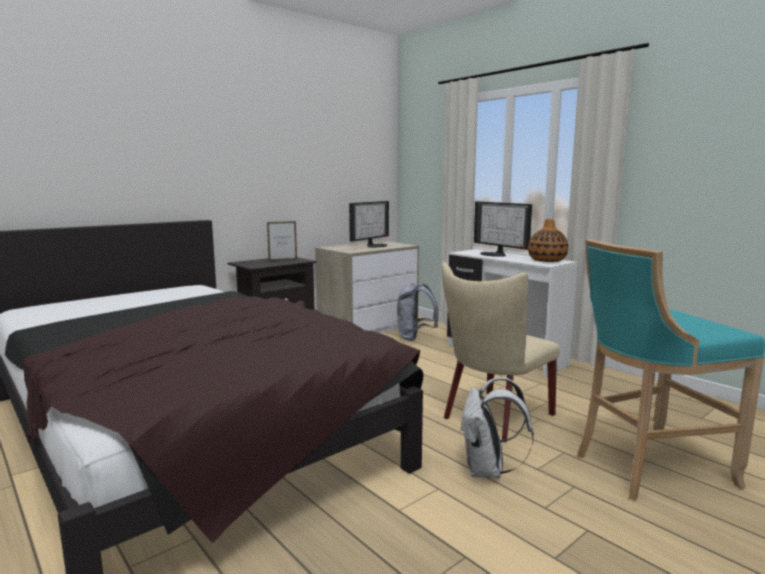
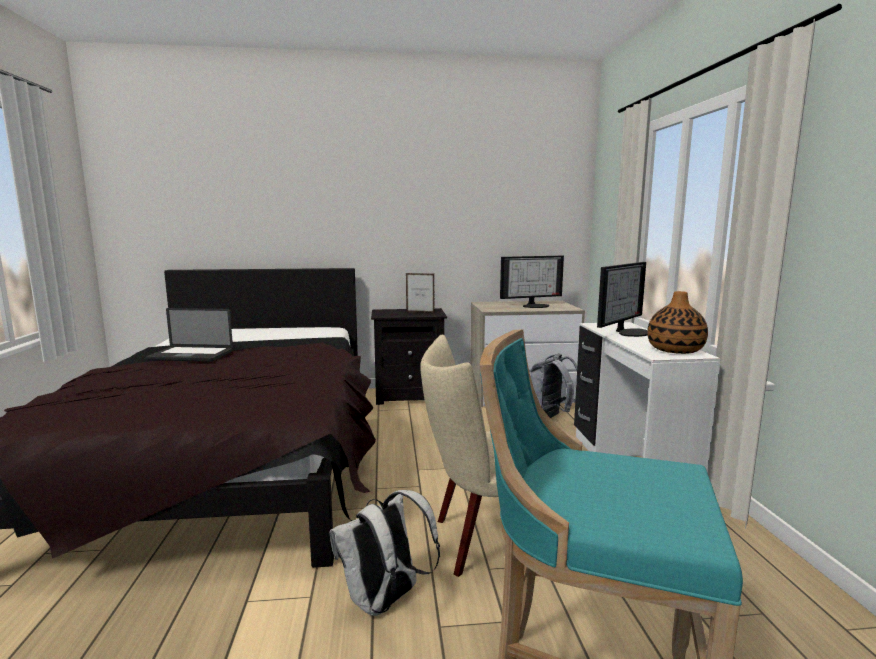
camera: 35 degrees right, 0 degrees up
monitor [474,202,532,257] -> monitor turned 135 degrees counterclockwise [597,262,648,337]
none -> laptop [146,308,233,362]

